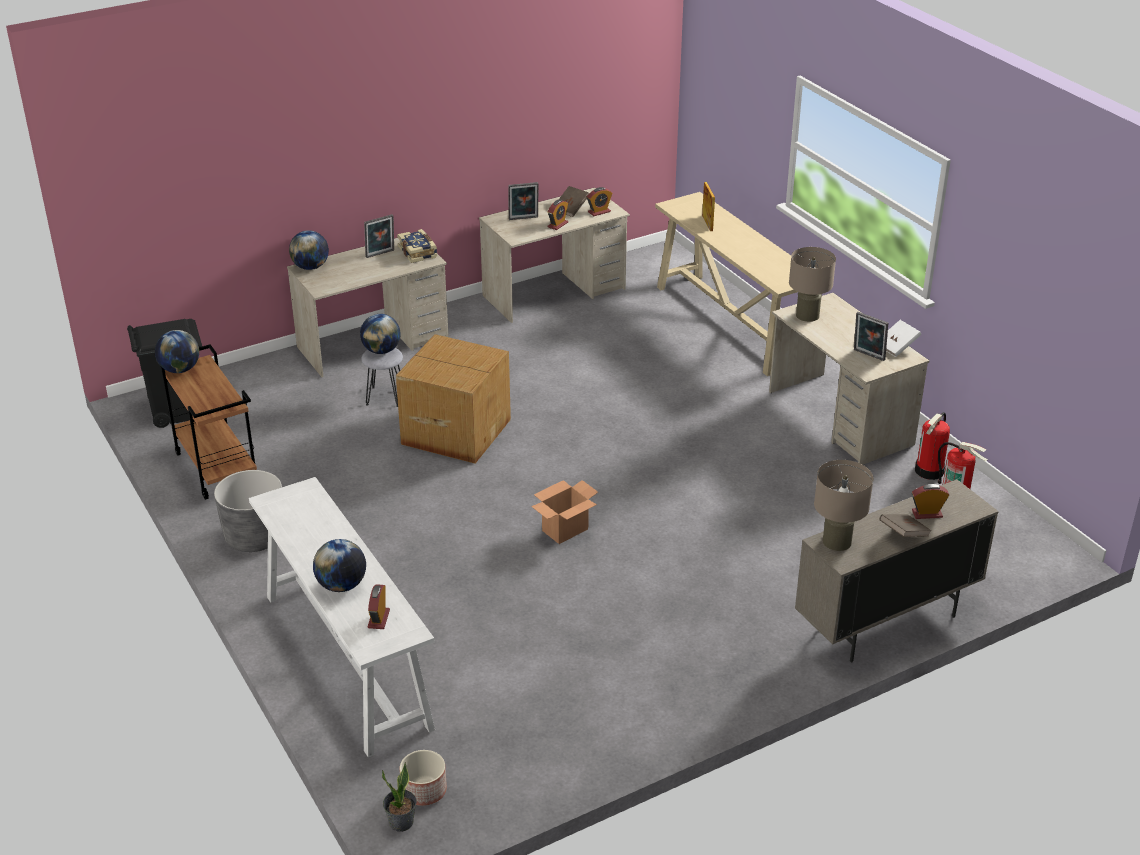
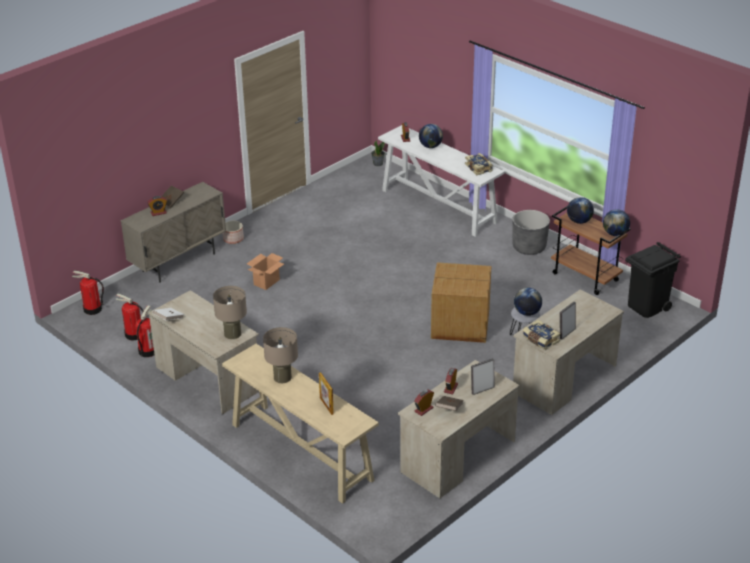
camera: 165 degrees right, 0 degrees up
globe [289,230,329,270] -> globe moved to [567,197,594,224]
planter [400,750,447,806] -> planter moved to [223,221,244,244]
cardboard box [531,480,598,544] -> cardboard box moved to [247,253,284,290]
beige table lamp [814,460,874,551] -> beige table lamp moved to [263,327,298,383]
picture frame [854,312,888,361] -> none
none -> fire extinguisher [72,271,104,315]
none -> book [465,153,493,175]

